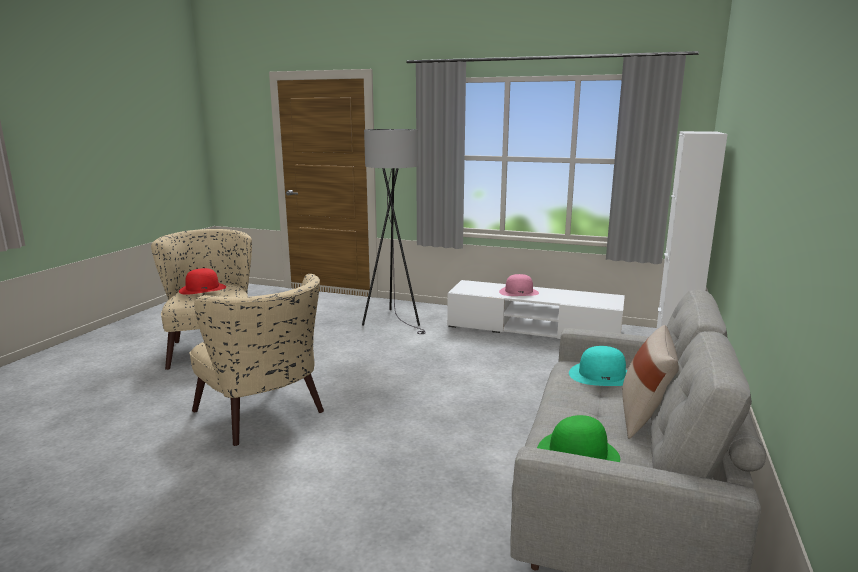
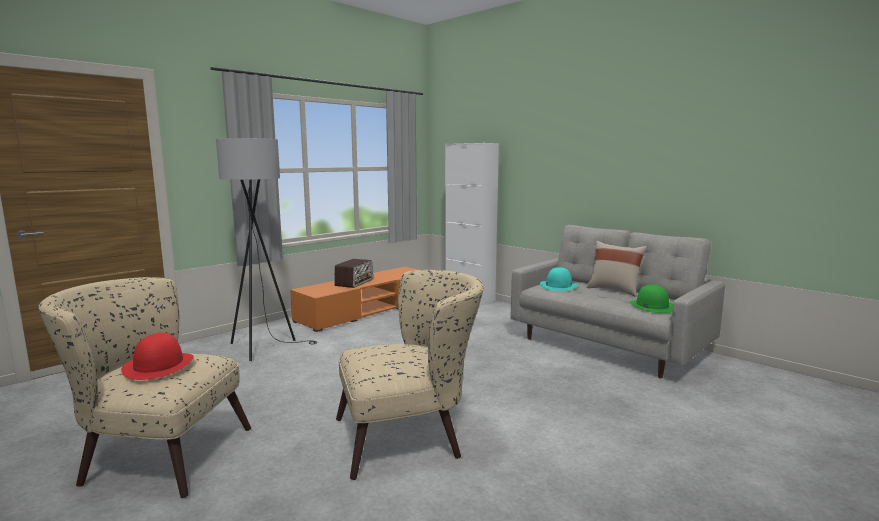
camera: 65 degrees left, 5 degrees down
white tv stand [447,280,625,339] -> orange tv stand [290,267,418,332]
pink hat [499,274,539,296] -> radio [334,259,373,288]

